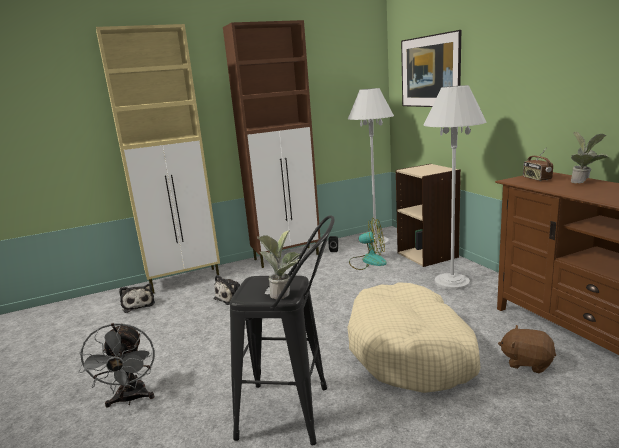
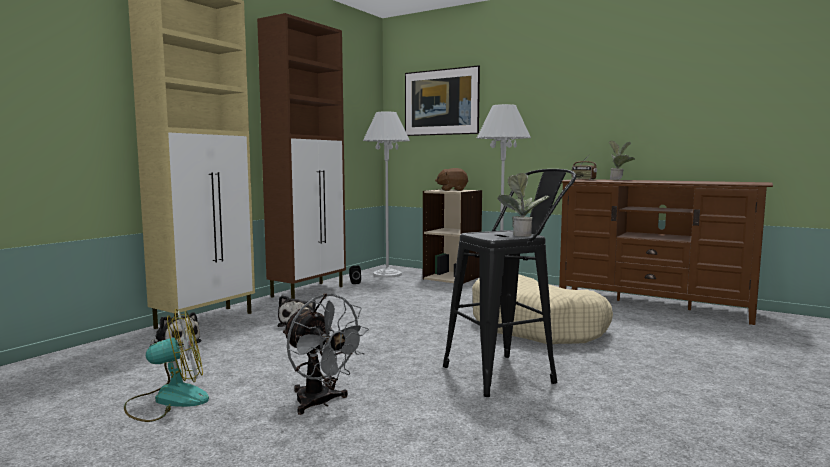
camera: 35 degrees left, 10 degrees down
fan [349,218,387,270] -> fan moved to [124,309,209,422]
brown plush toy [498,325,556,373] -> brown plush toy moved to [435,168,468,191]

